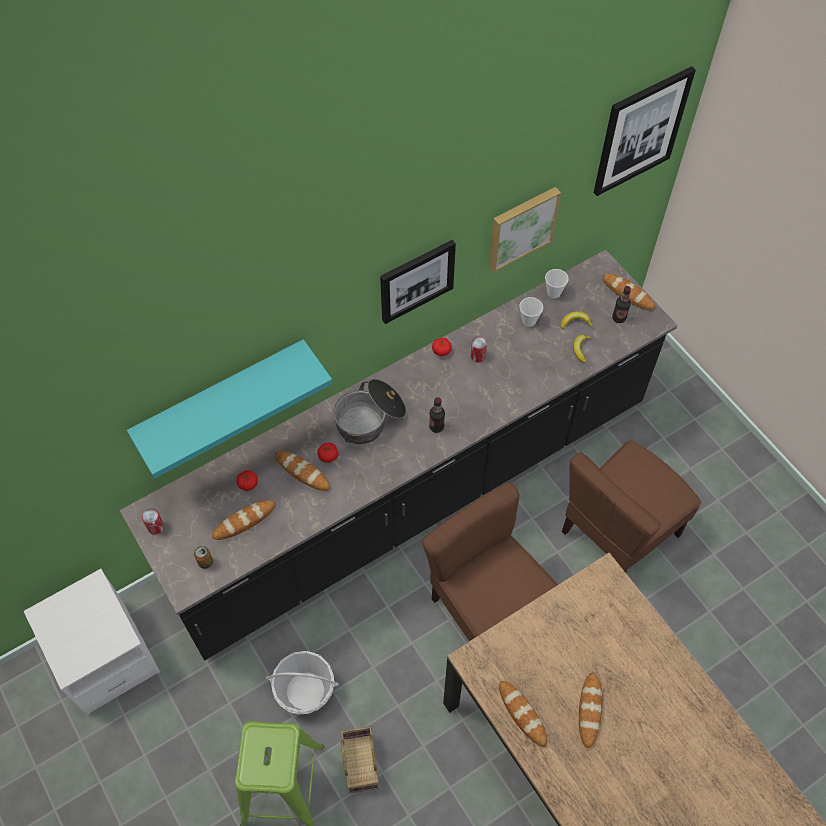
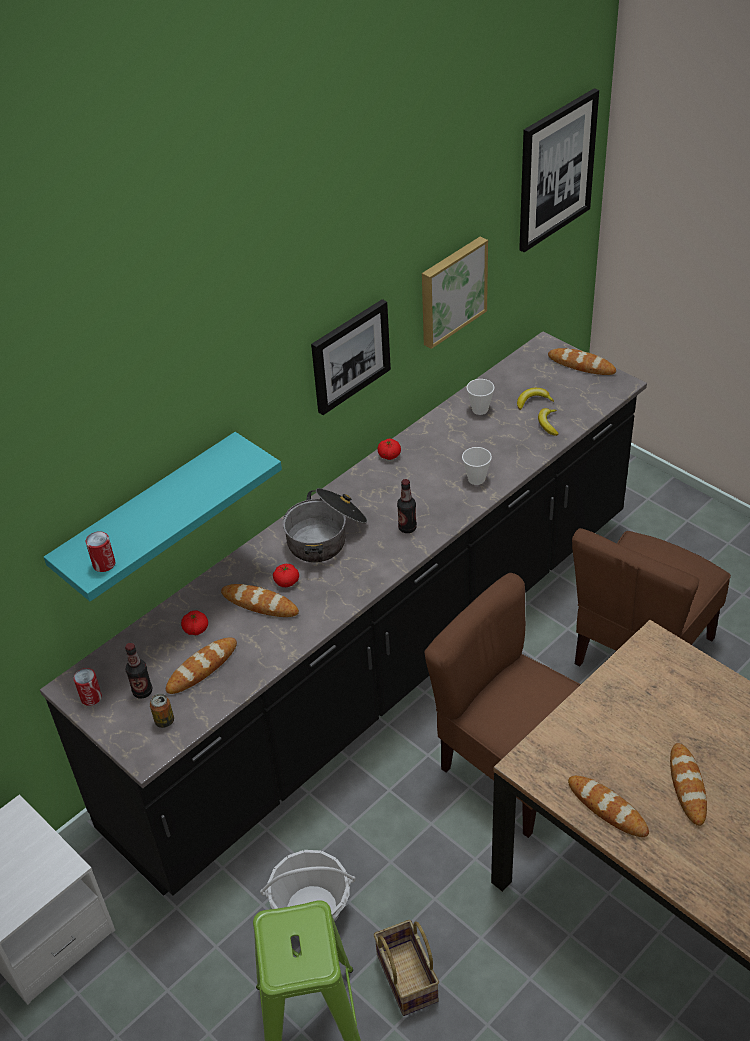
camera: 10 degrees left, 15 degrees down
can [471,337,487,362] -> can moved to [86,531,115,572]
cup [545,269,569,298] -> cup moved to [462,447,492,485]
bottle [612,286,631,323] -> bottle moved to [125,643,152,699]

